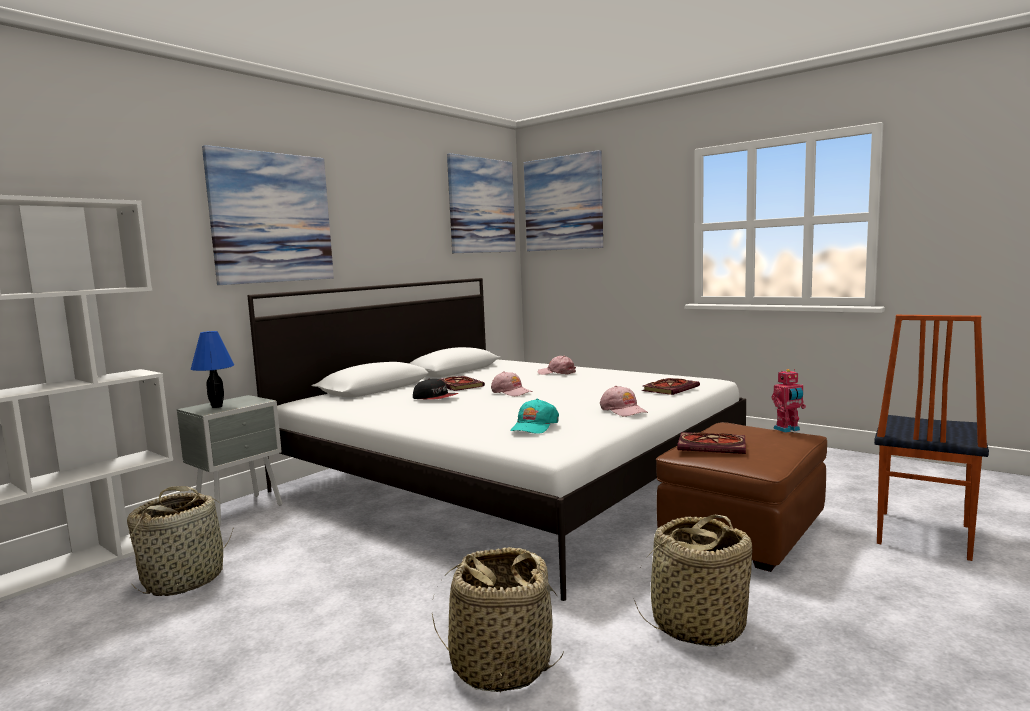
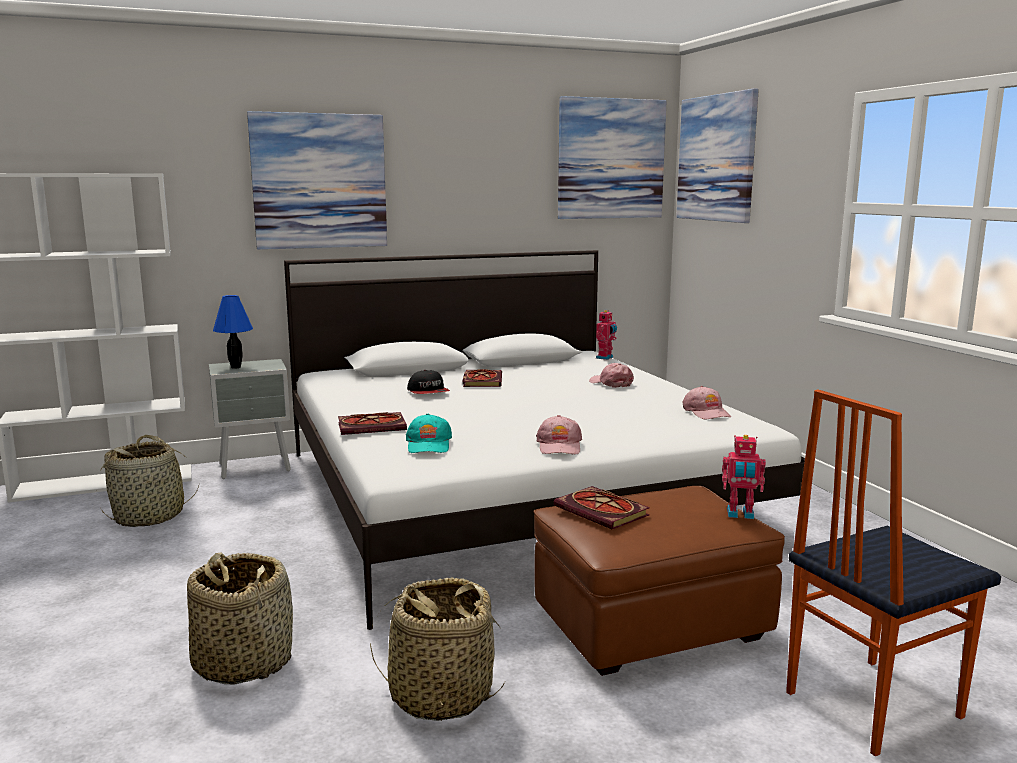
camera: 30 degrees right, 5 degrees up
pink cap [491,371,532,396] -> pink cap moved to [683,386,731,420]
turquoise cap [510,399,559,434] -> turquoise cap turned 60 degrees counterclockwise [406,414,452,453]
book [642,378,700,395] -> book moved to [338,412,407,435]
none -> toy robot [596,310,617,360]

